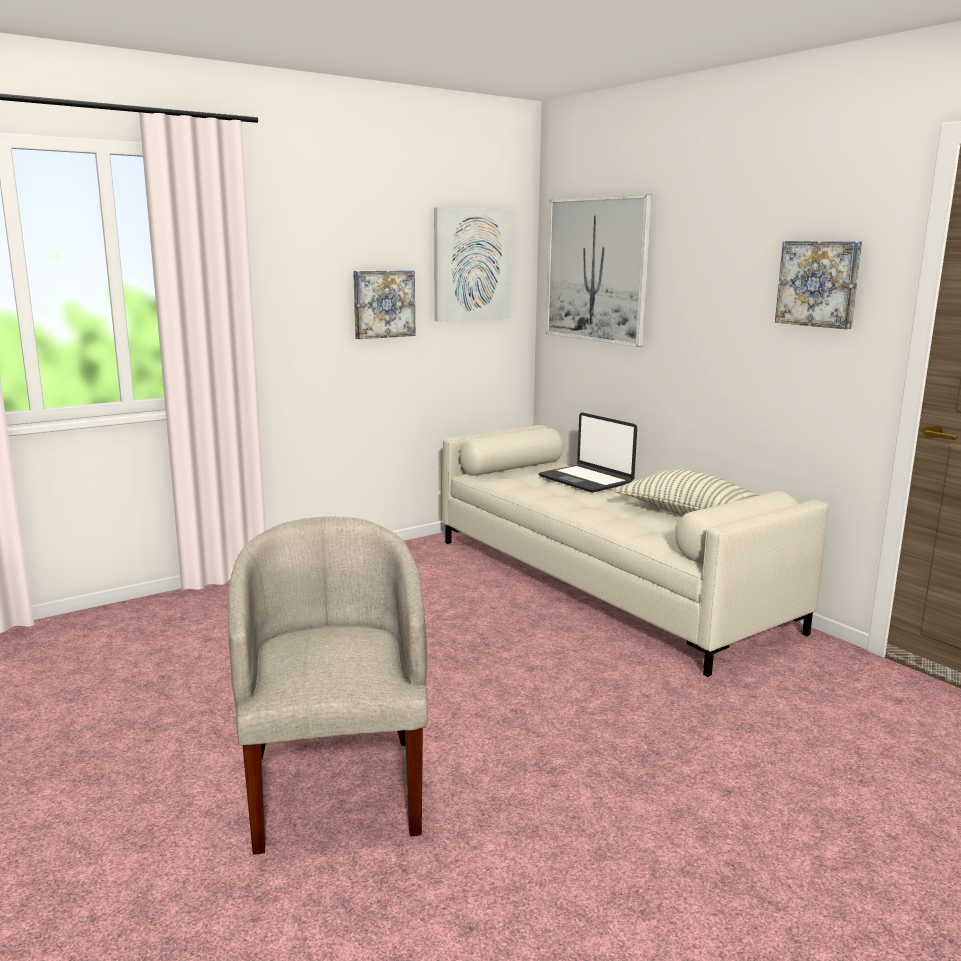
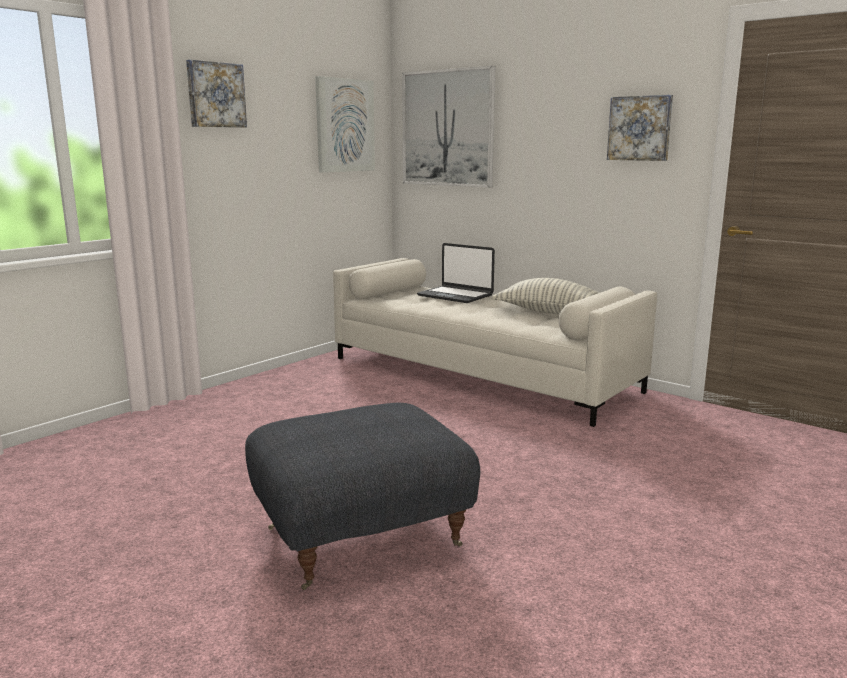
camera: 15 degrees left, 0 degrees up
beige armchair [228,517,428,855] -> grey ottoman [245,403,480,590]
picture [353,270,415,339] -> picture moved to [186,60,247,128]

